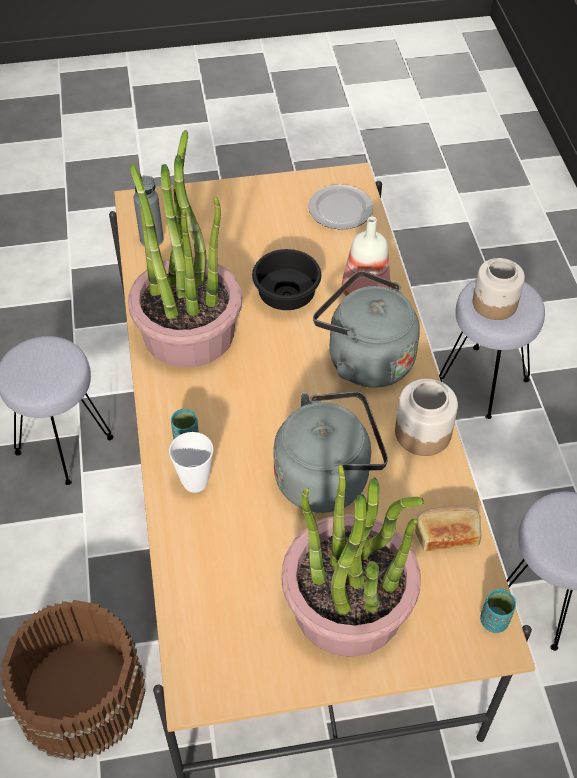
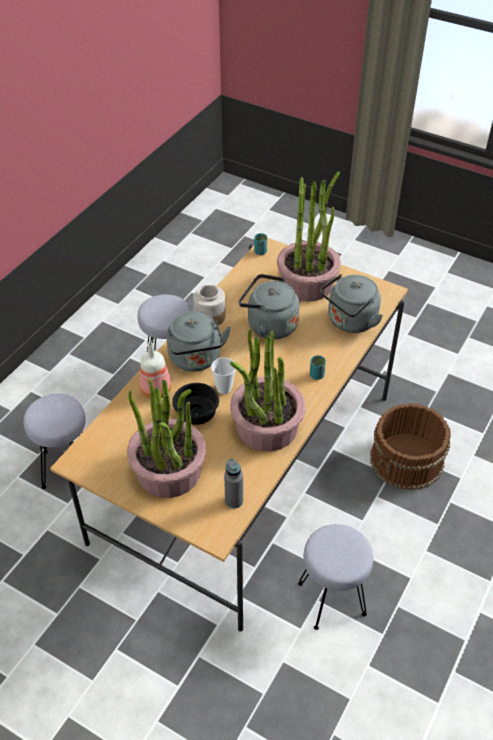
camera: 140 degrees left, 5 degrees down
cup [169,432,213,493] -> cup moved to [211,358,236,394]
plate [308,185,373,230] -> none
bread [415,506,481,551] -> none
jar [473,258,525,320] -> none
none -> potted plant [127,378,206,498]
none -> grey kettle [320,274,383,333]

